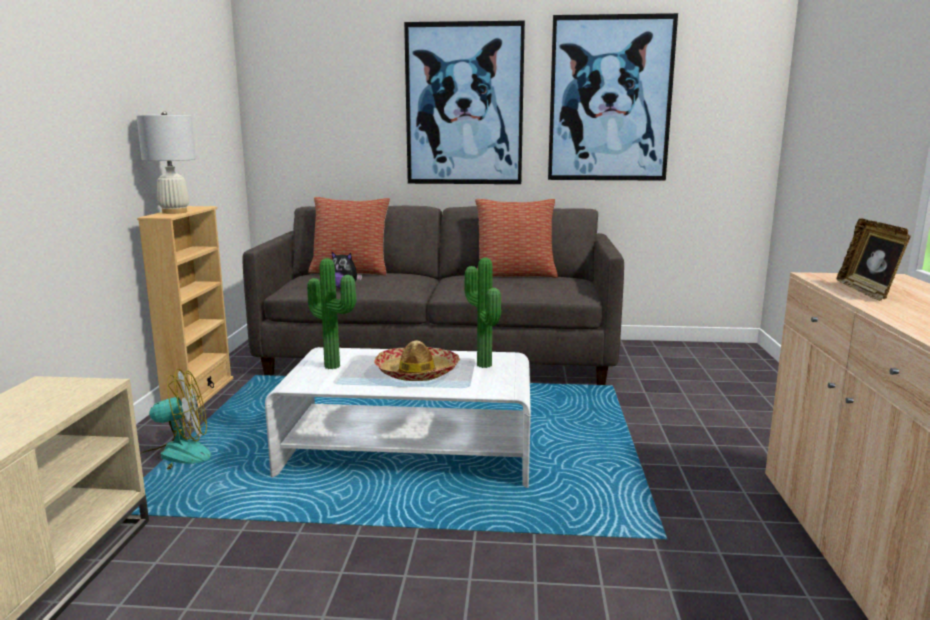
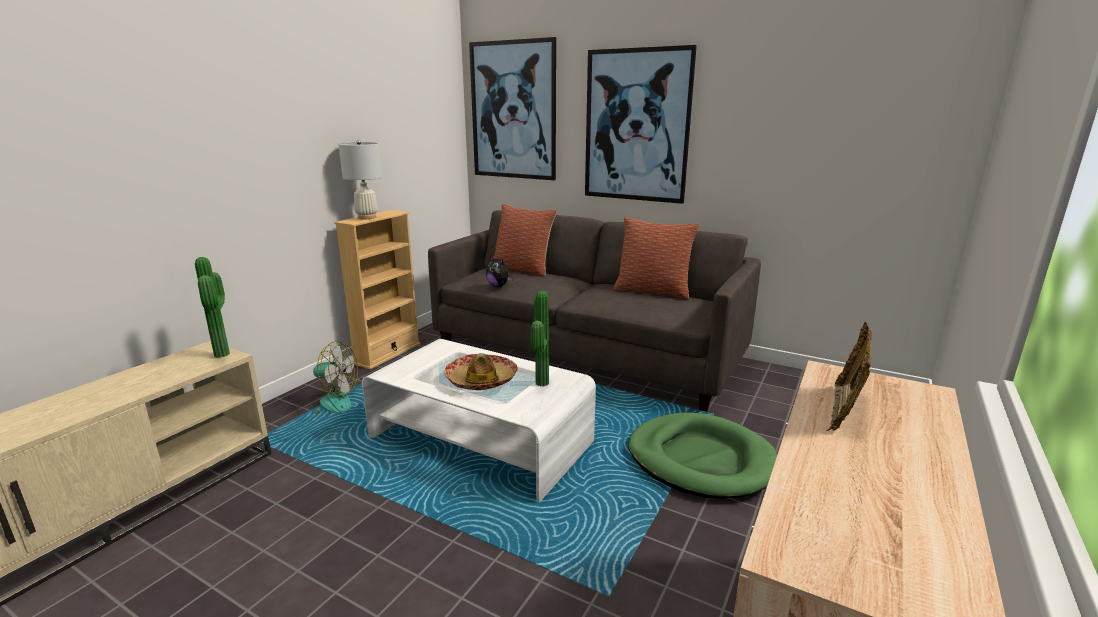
camera: 25 degrees right, 5 degrees up
potted plant [307,258,356,369] -> potted plant moved to [195,257,230,358]
picture [548,13,678,181] -> picture moved to [469,37,556,180]
none -> green dog bed [628,413,777,499]

